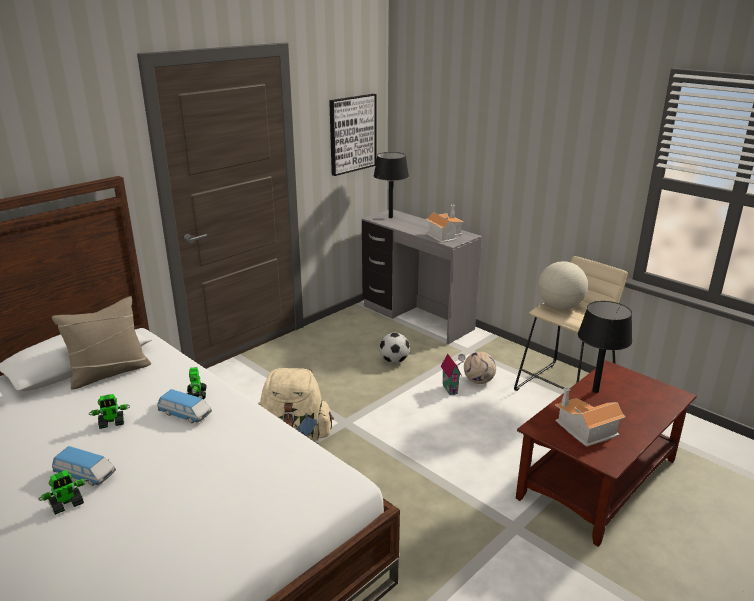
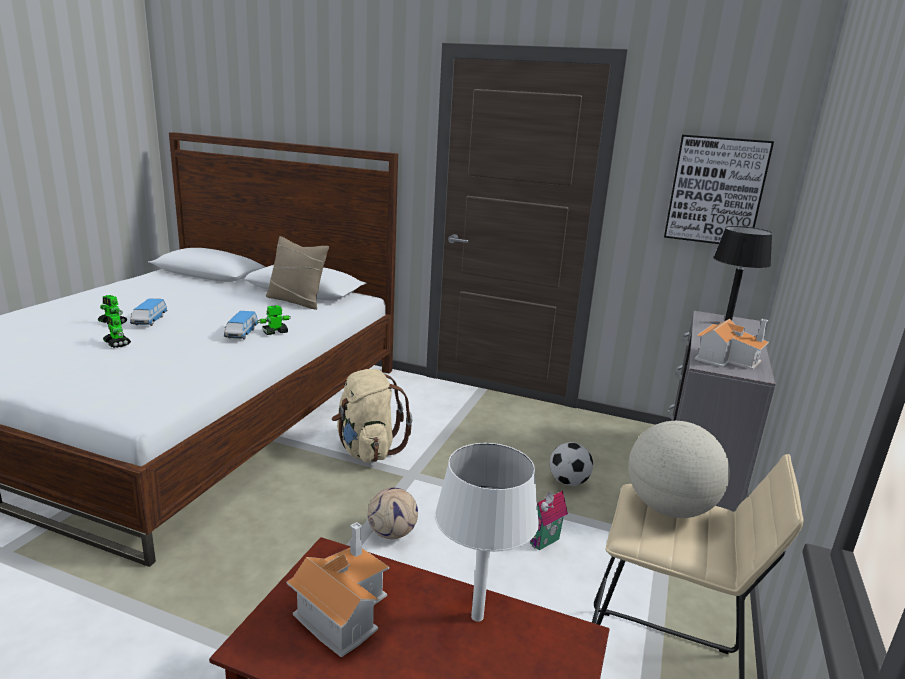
camera: 65 degrees right, 5 degrees down
toy robot [89,394,130,429] -> toy robot moved to [103,314,131,348]
football [464,352,496,384] -> football moved to [368,488,418,539]
black table lamp [578,301,632,393] -> white table lamp [435,443,539,622]

